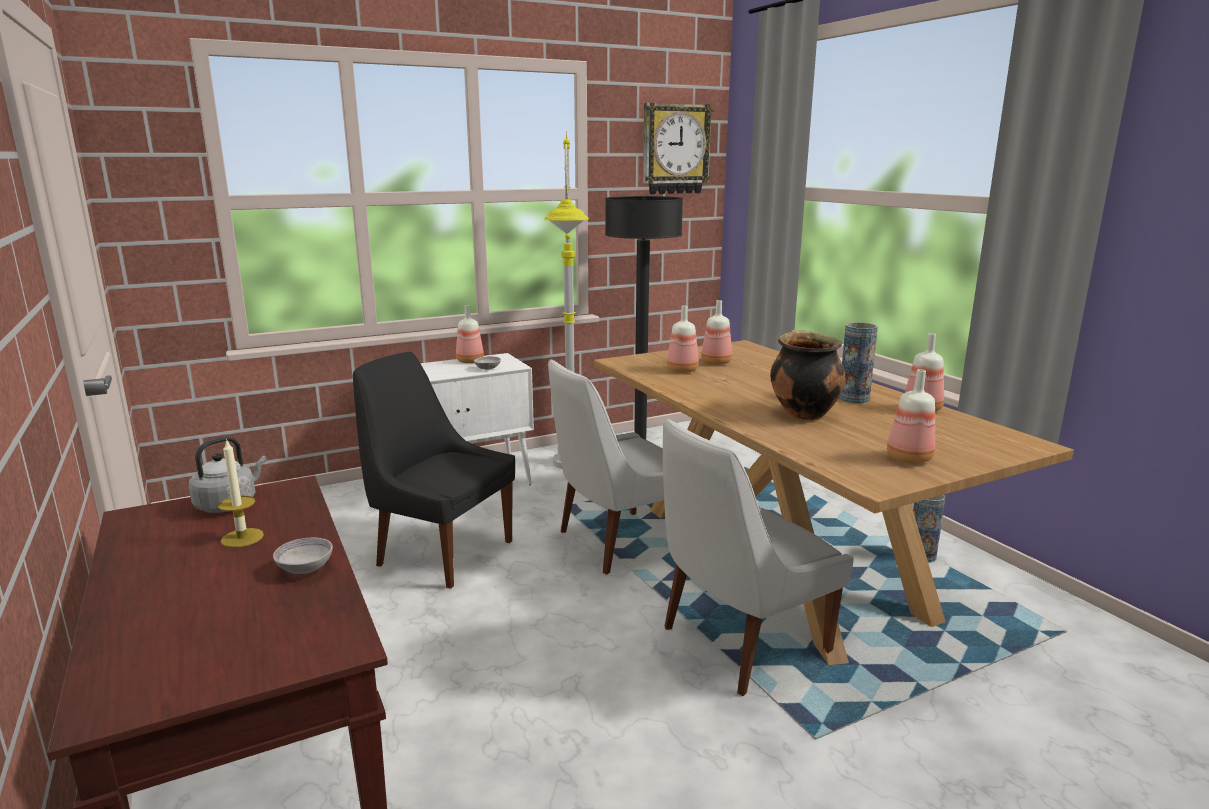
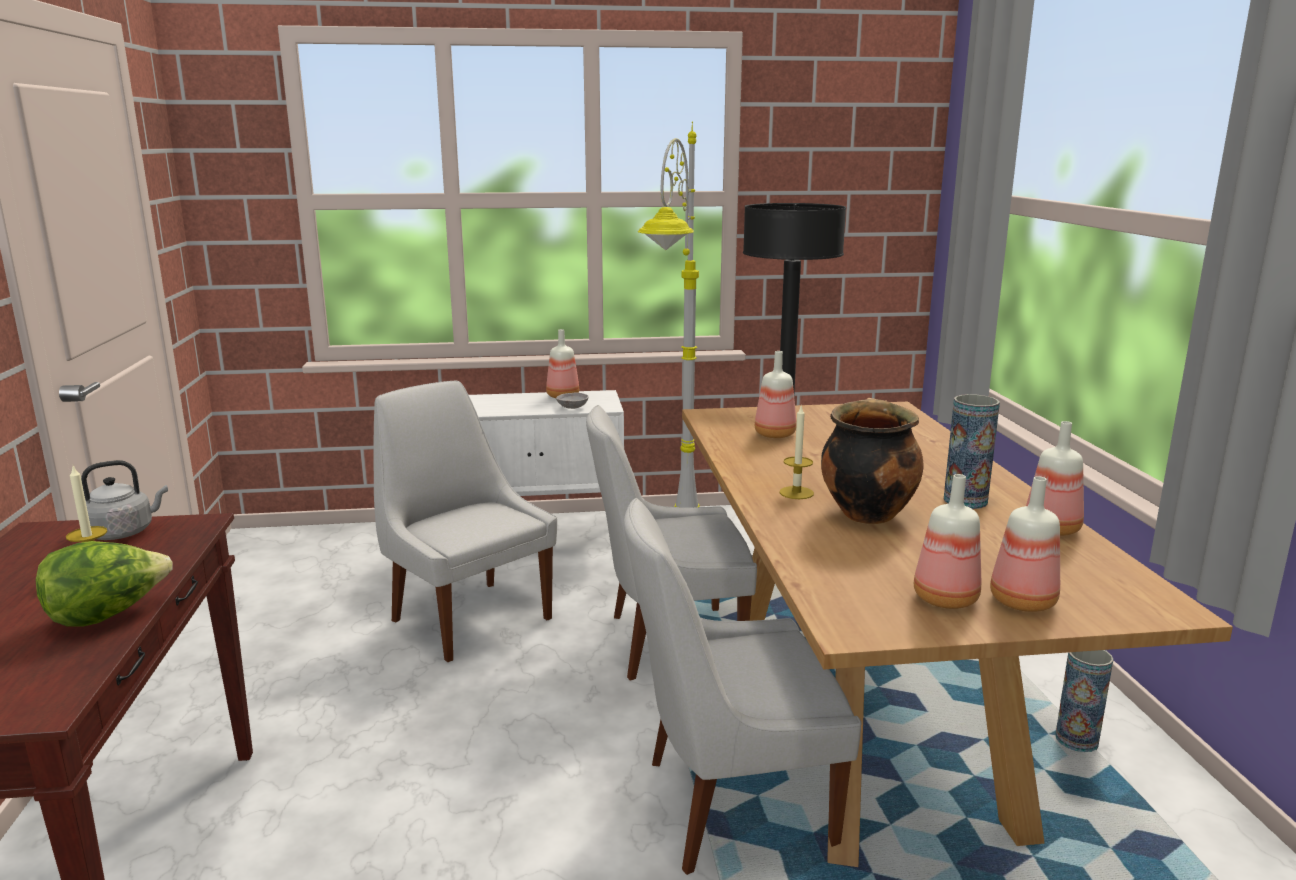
camera: 20 degrees right, 0 degrees up
grey bowl [273,538,333,574] -> lettuce [36,541,173,627]
black chair [353,352,515,589] -> white chair [374,381,557,662]
wall clock [643,103,713,194] -> none
bottle [701,300,732,365] -> bottle moved to [990,476,1060,612]
none -> candle [780,406,814,499]

